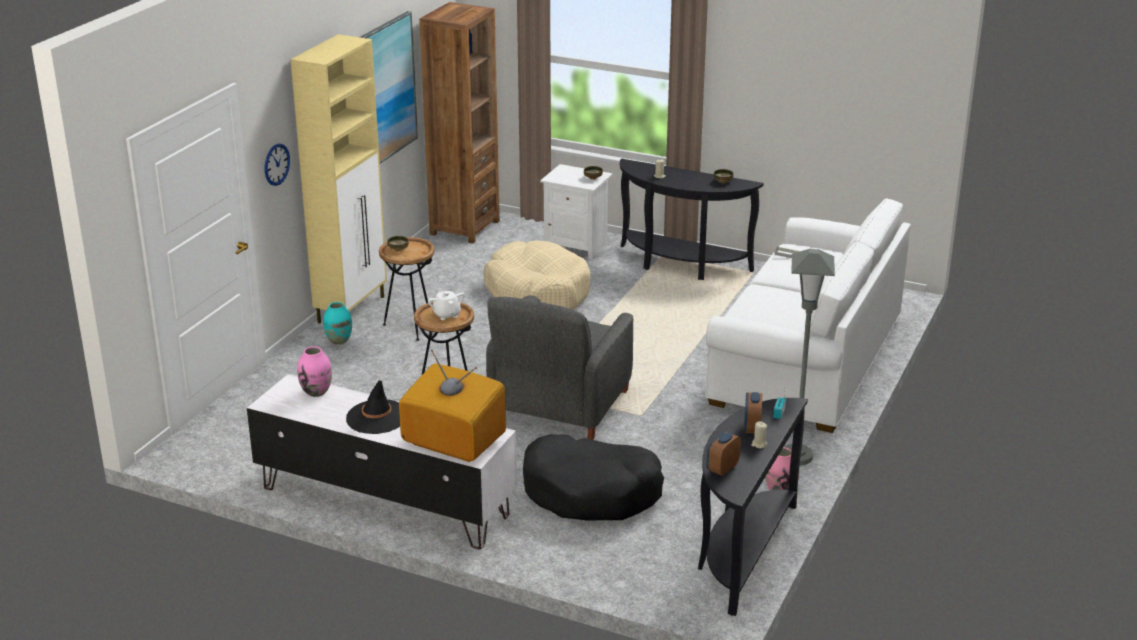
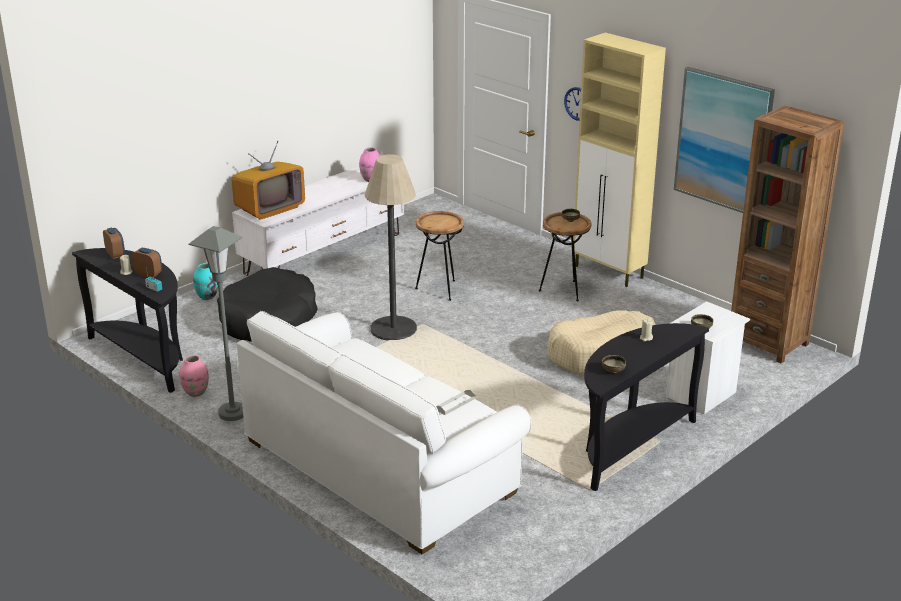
camera: 110 degrees right, 0 degrees up
turquoise vase [323,302,352,344] -> turquoise vase moved to [193,263,218,300]
black hat [346,380,400,434] -> none
white teapot [428,288,465,320] -> none
grey armchair [486,295,633,440] -> floor lamp [365,154,417,341]

